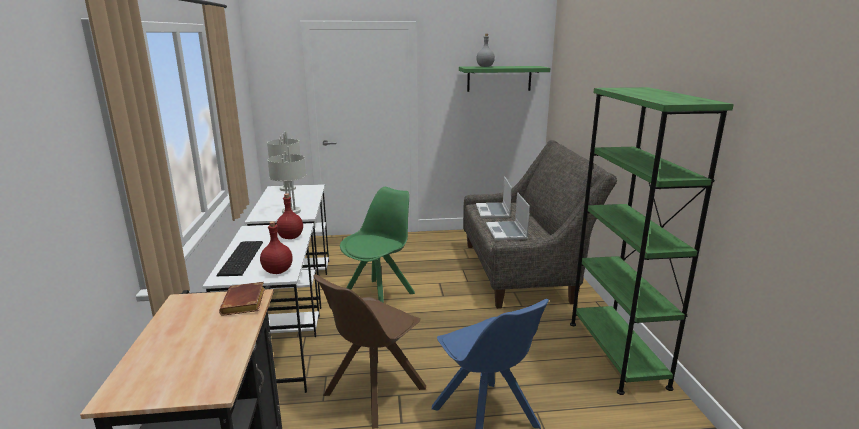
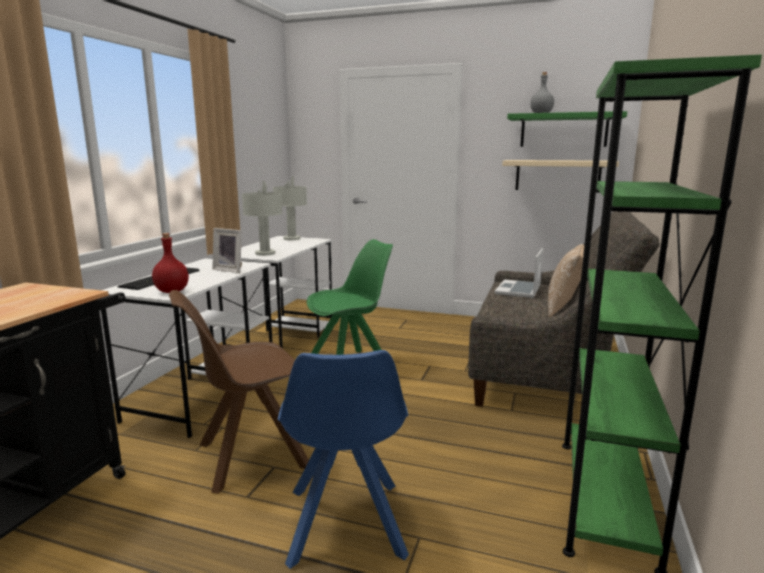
camera: 25 degrees right, 5 degrees down
brown book [219,282,265,316] -> none
red bottle [276,194,303,239] -> picture frame [212,228,242,273]
laptop [486,192,530,240] -> none
none -> beige shelf [502,160,619,190]
none -> pillow [548,244,584,317]

